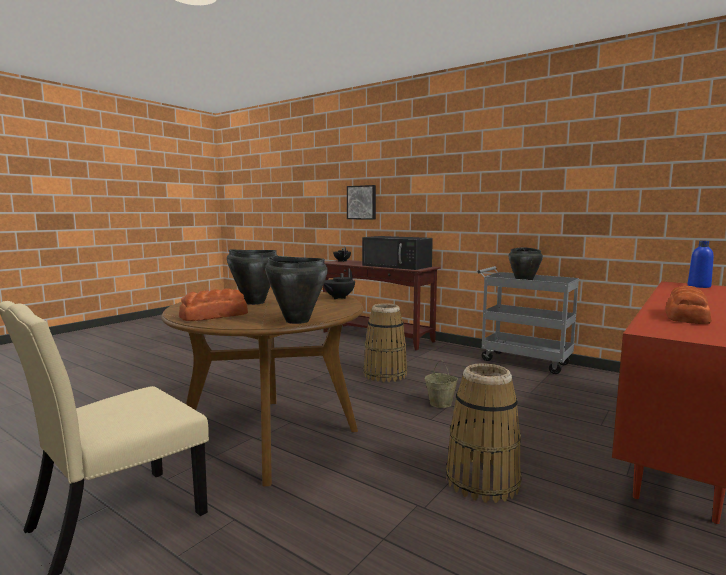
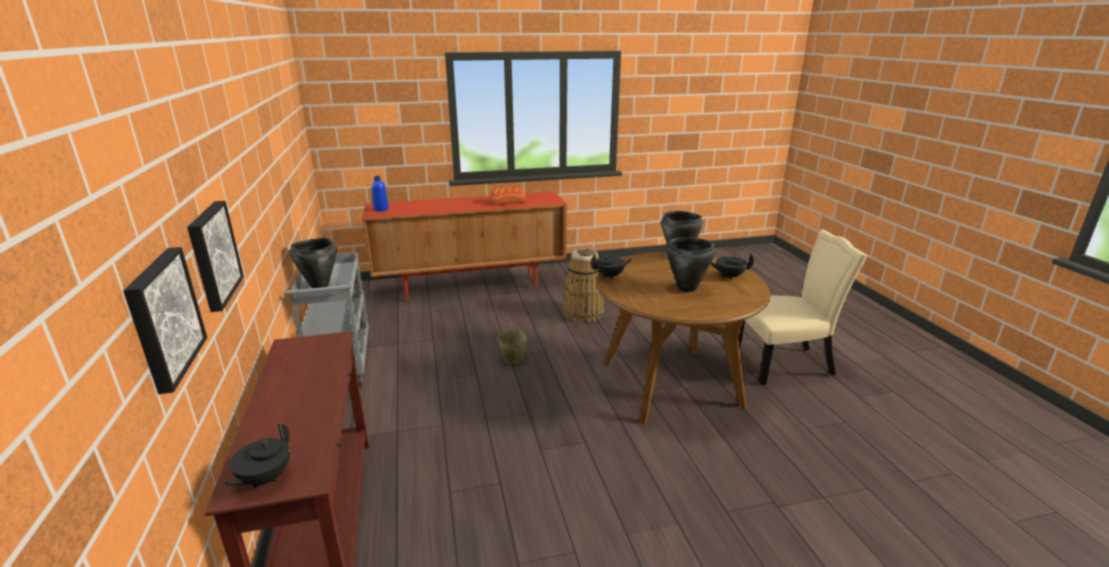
camera: 140 degrees left, 15 degrees up
bread [179,289,248,321] -> black teapot [711,253,754,280]
black microwave [362,236,433,270] -> none
basket [363,303,407,382] -> none
none -> picture [187,201,244,312]

